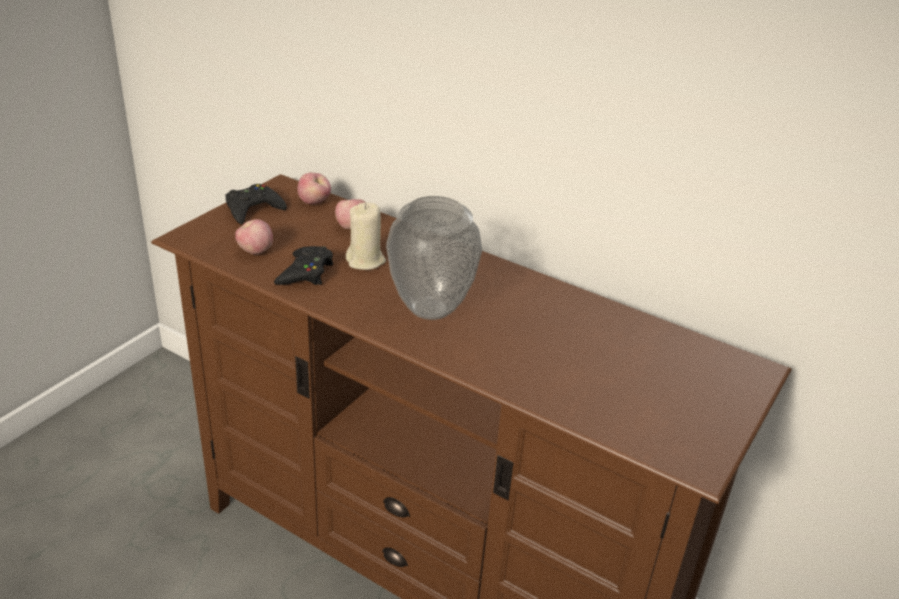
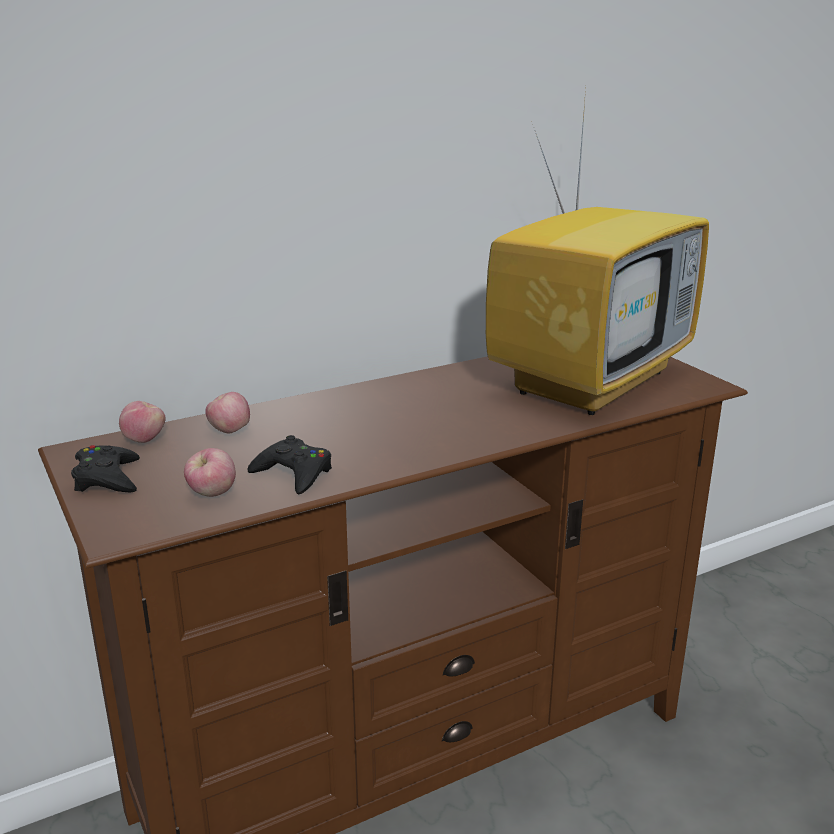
camera: 60 degrees left, 10 degrees down
beige candle [346,202,386,270] -> none
vase [386,196,482,320] -> none
none -> television [486,89,709,415]

